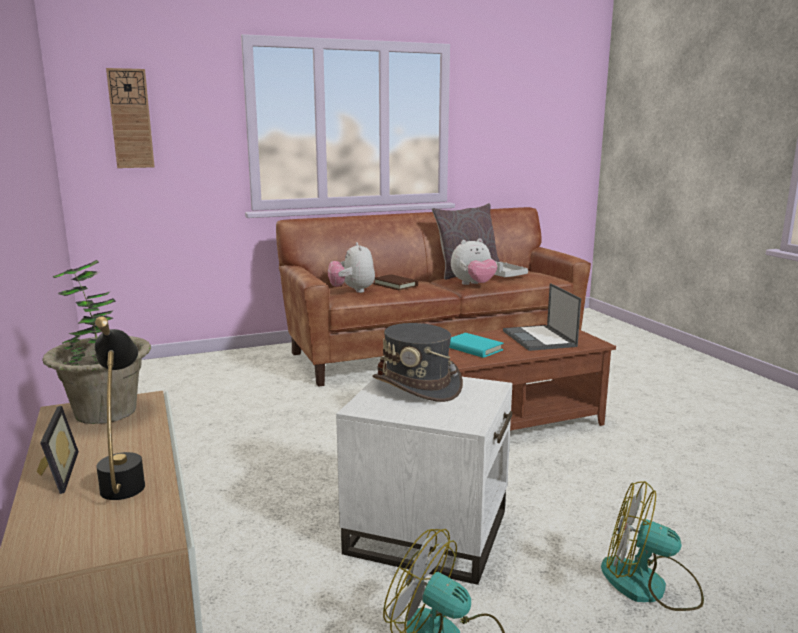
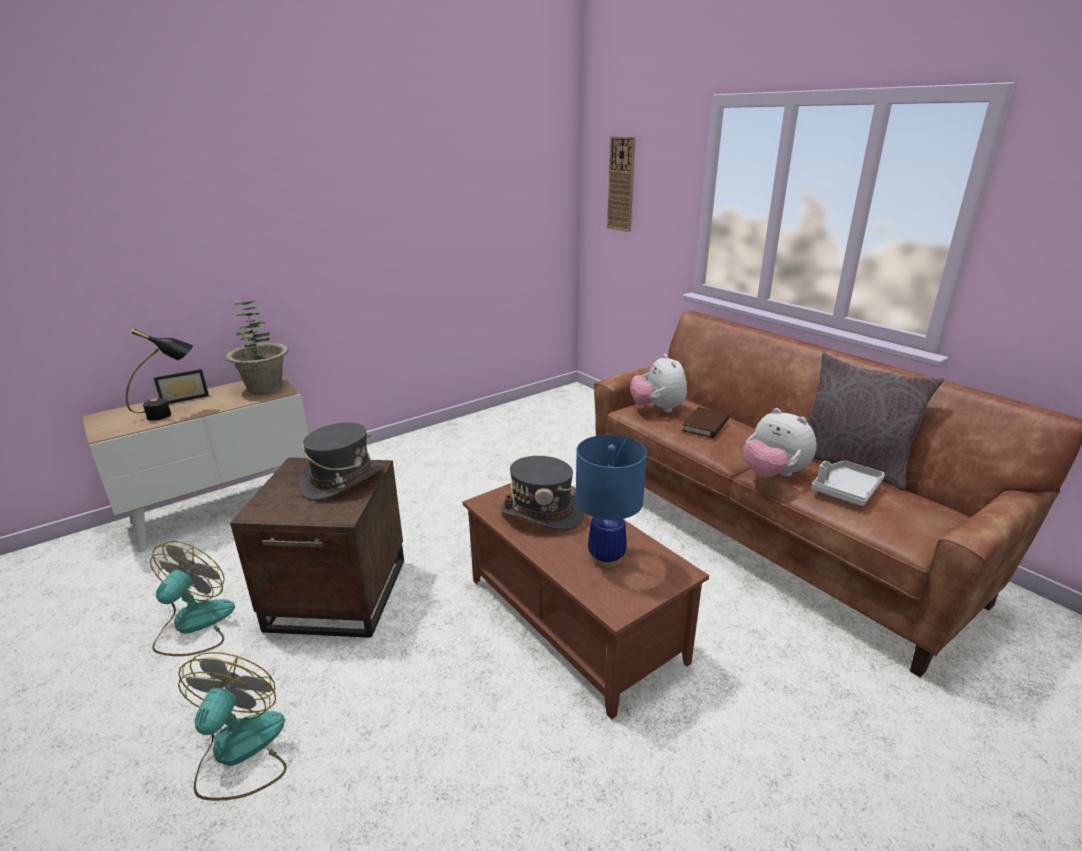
camera: 75 degrees right, 10 degrees up
plush toy [328,242,375,293] -> plush toy turned 75 degrees counterclockwise [630,354,687,412]
white side table [336,377,512,585] -> brown side table [230,458,404,638]
turquoise book [449,333,504,358] -> grey hat [500,456,584,530]
laptop [503,283,581,351] -> blue table lamp [576,435,647,568]

